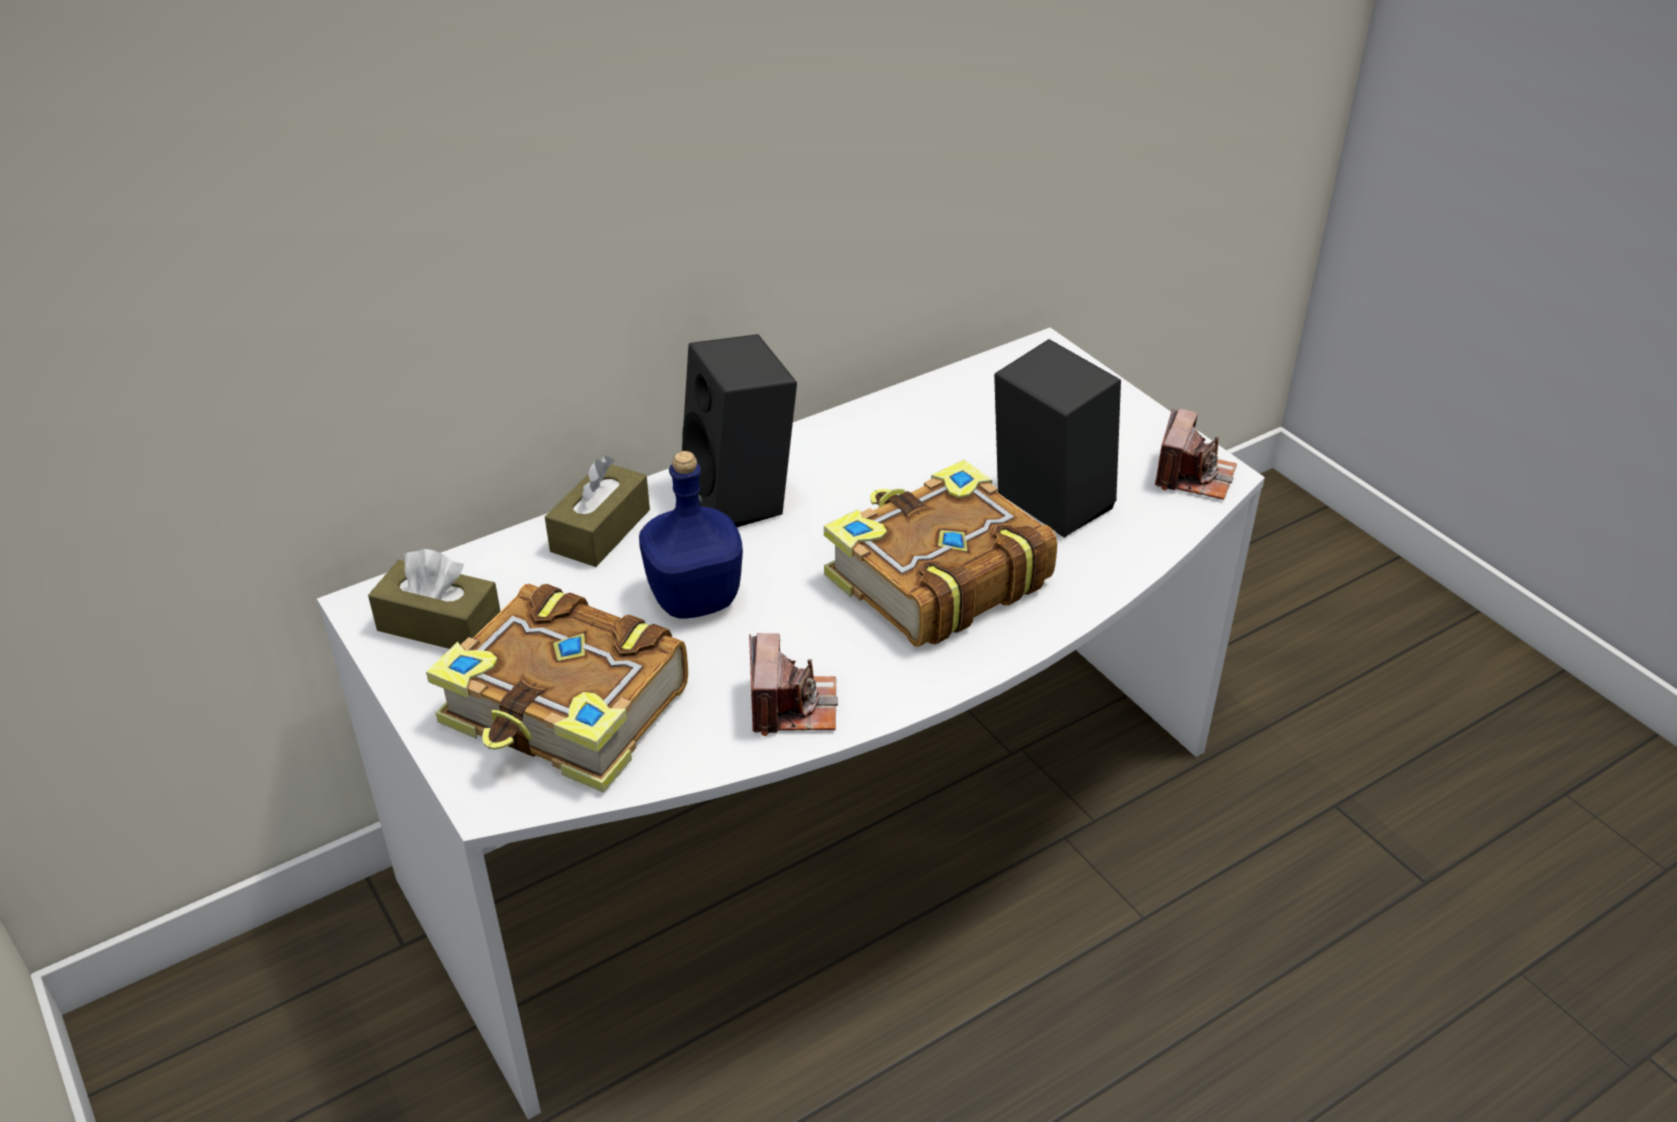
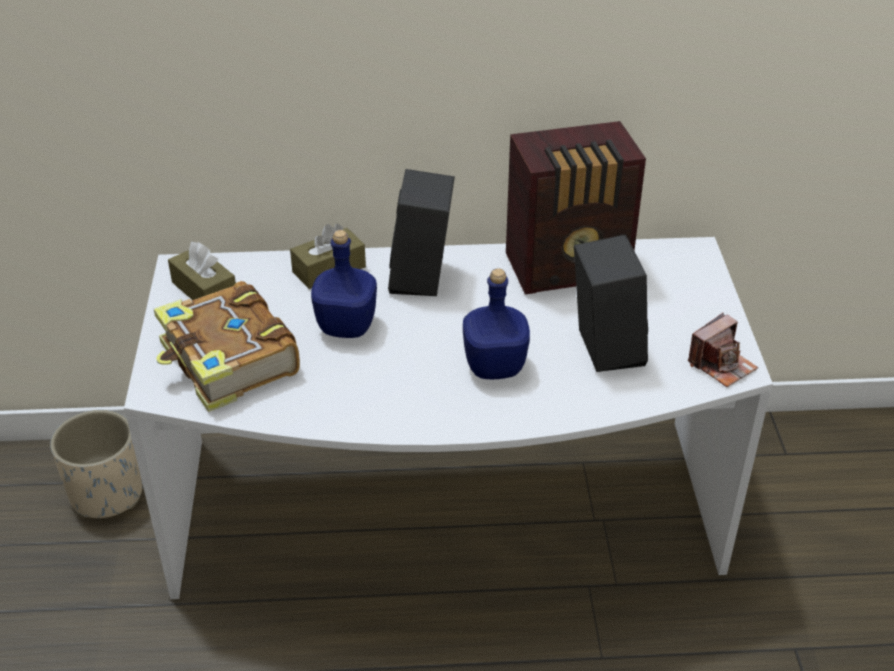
camera: 30 degrees right, 0 degrees up
camera [749,633,838,736] -> none
book [824,460,1057,647] -> blue bottle [463,268,530,379]
none -> beige planter [50,410,143,518]
none -> radio [506,121,646,294]

